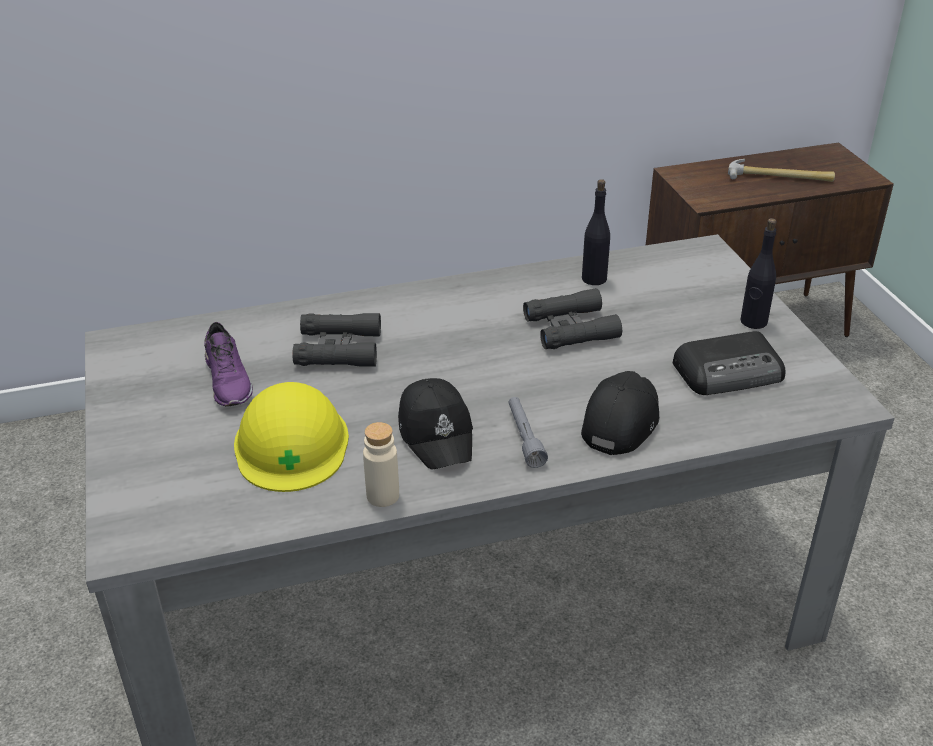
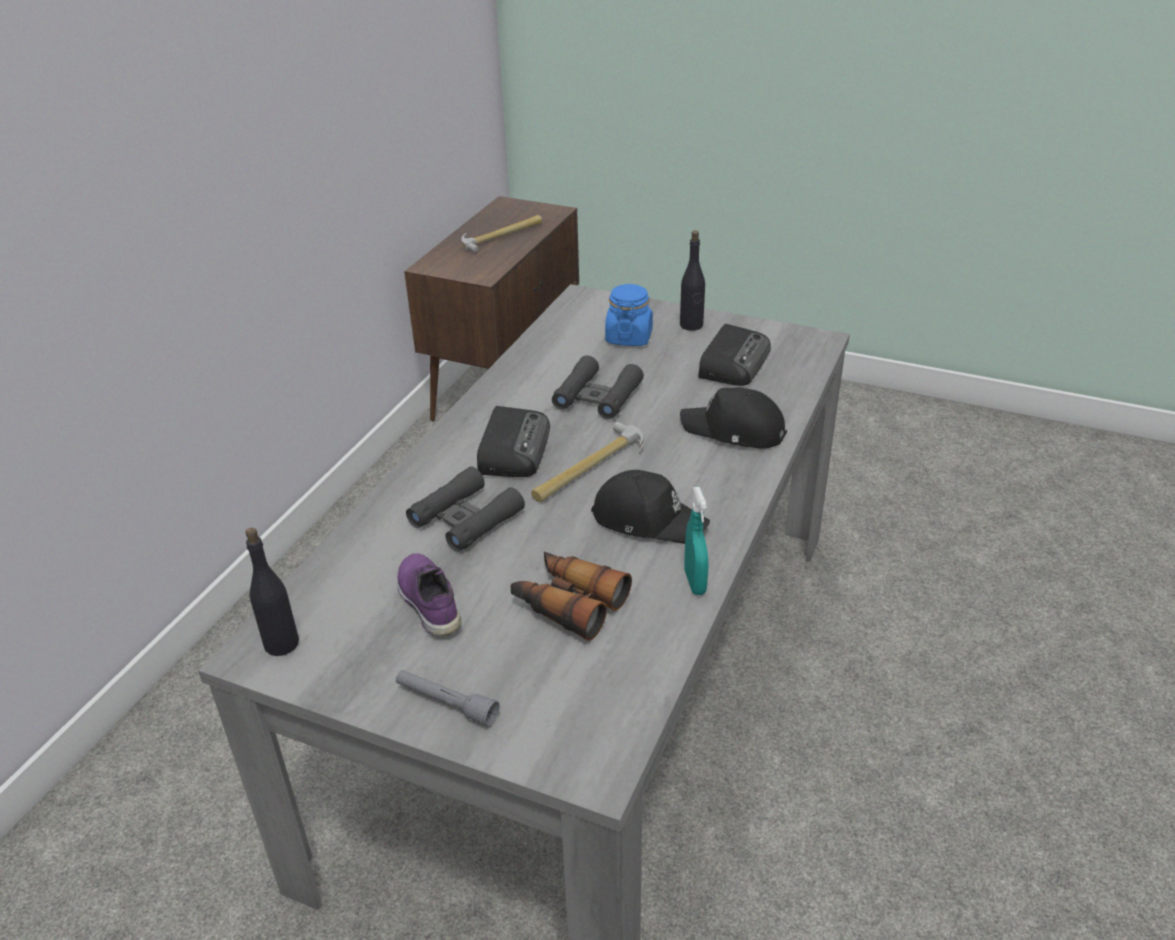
camera: 50 degrees left, 0 degrees up
purple shoe [204,322,253,406] -> purple shoe turned 135 degrees counterclockwise [397,553,462,636]
yellow hard hat [234,382,349,492] -> binoculars [510,552,632,641]
beige bottle [363,422,399,507] -> turquoise spray bottle [685,487,708,595]
grey flashlight [508,397,548,468] -> grey flashlight moved to [396,670,500,727]
black cap [581,371,659,455] -> black cap turned 45 degrees counterclockwise [680,387,787,449]
black bottle [582,179,610,285] -> black bottle moved to [245,528,299,656]
none -> radio [477,406,550,477]
none -> hammer [531,422,643,502]
none -> blue jar [605,284,653,346]

